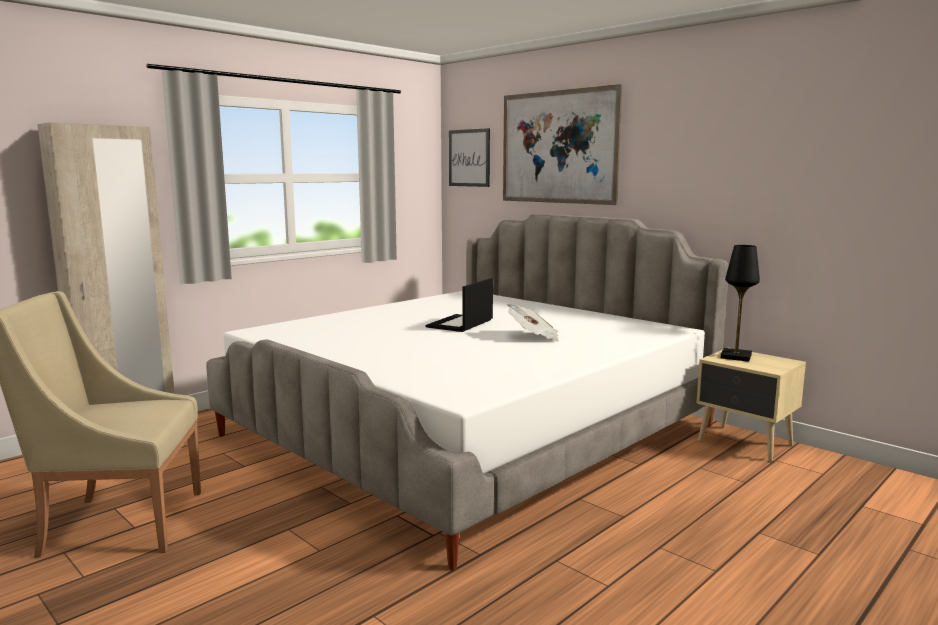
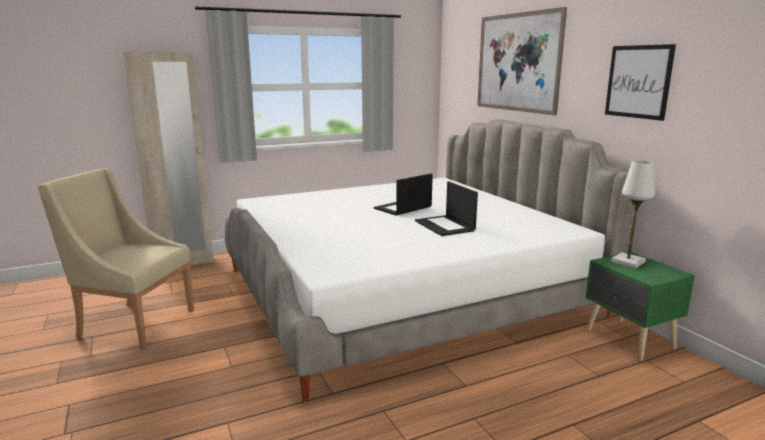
camera: 20 degrees right, 5 degrees up
picture [449,128,490,187] -> picture moved to [605,44,676,121]
newspaper [506,303,559,342] -> laptop [415,181,478,236]
beige nightstand [696,348,806,461] -> green nightstand [586,252,695,361]
black table lamp [721,245,760,362] -> white table lamp [611,160,655,268]

